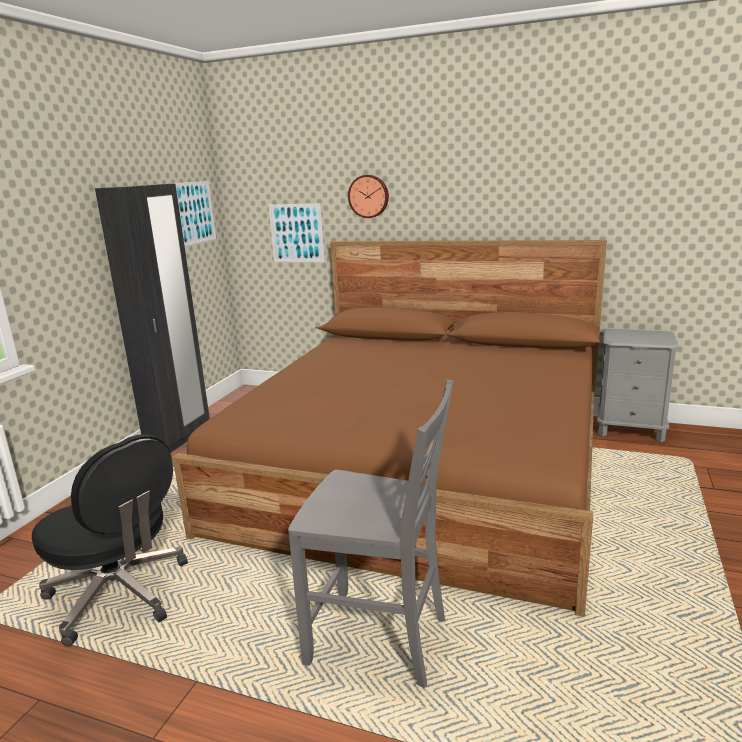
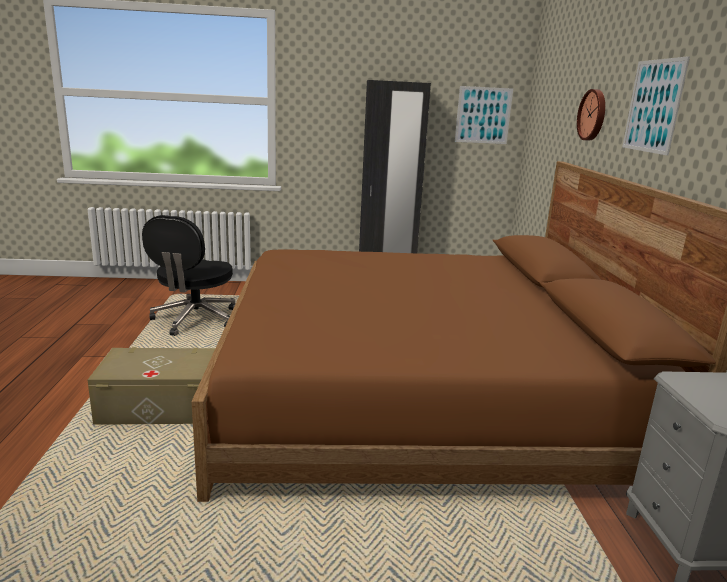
camera: 65 degrees right, 0 degrees up
picture [269,203,325,262] -> picture moved to [622,56,690,156]
grey chair [288,379,453,688] -> beige storage box [88,347,215,425]

